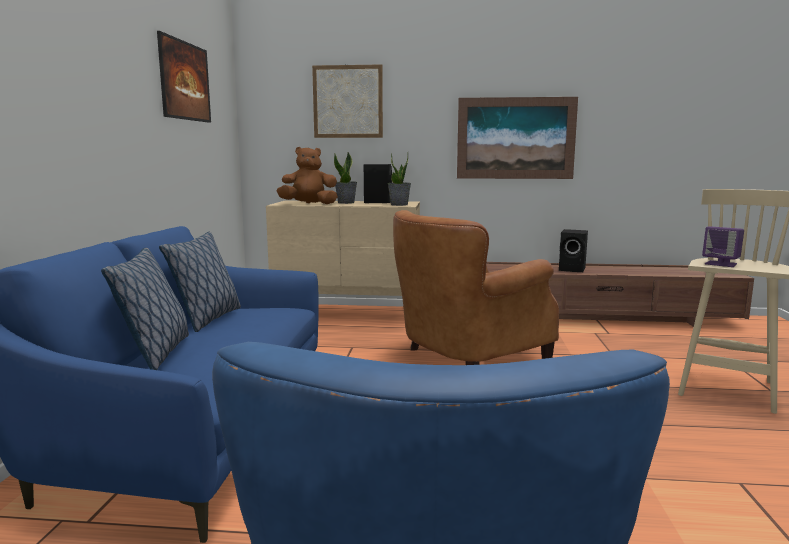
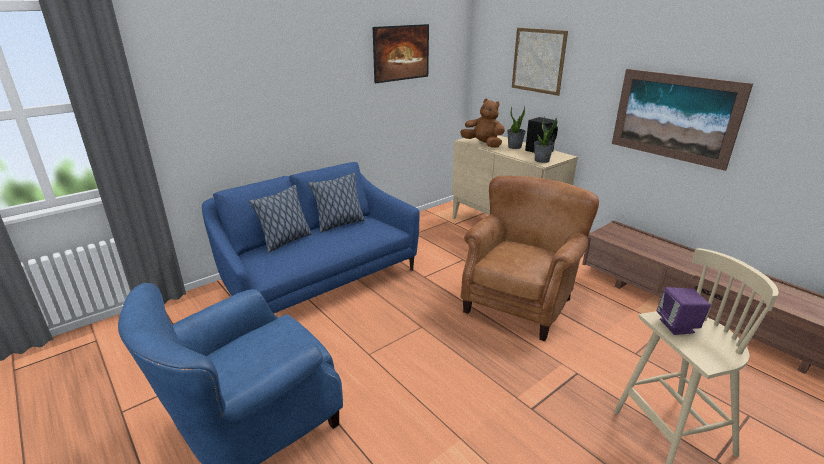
camera: 45 degrees right, 15 degrees up
brown armchair [393,210,559,365] -> brown armchair turned 105 degrees clockwise [460,176,599,341]
black speaker [559,229,588,272] -> none

